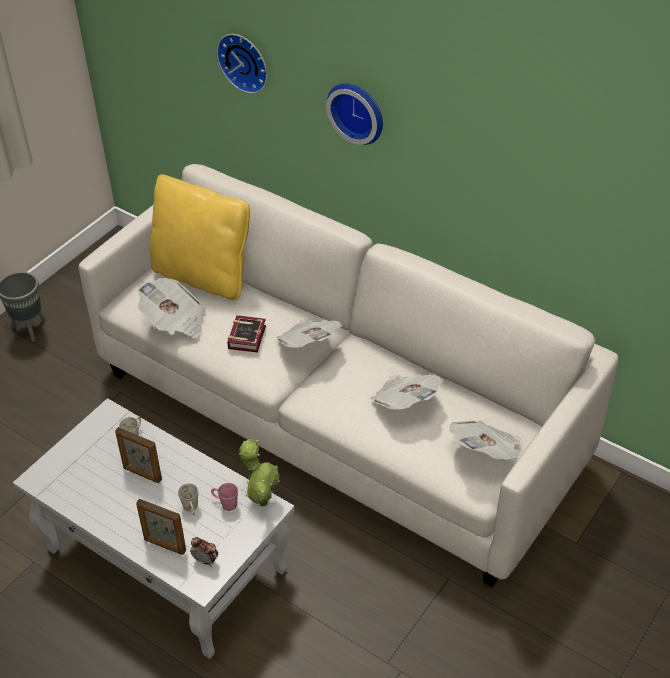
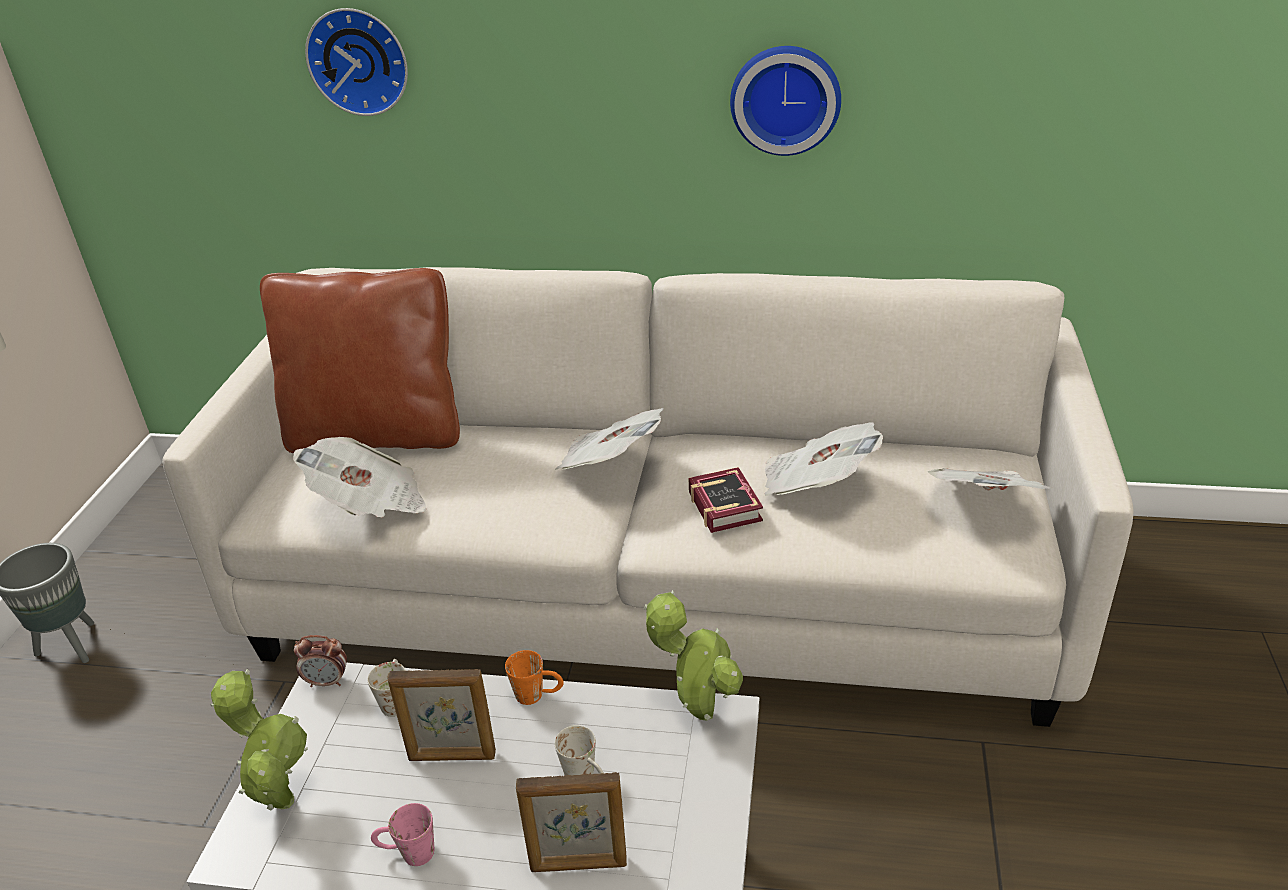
camera: 25 degrees left, 10 degrees down
yellow pillow [150,174,250,300] -> brown pillow [260,268,460,453]
alarm clock [190,537,218,567] -> alarm clock moved to [294,635,347,687]
pink mug [211,483,238,511] -> pink mug moved to [371,803,434,866]
book [227,315,266,352] -> book moved to [688,467,763,533]
wall clock [326,83,383,145] -> wall clock moved to [730,46,841,156]
none -> potted plant [211,669,308,810]
none -> orange mug [505,650,564,705]

